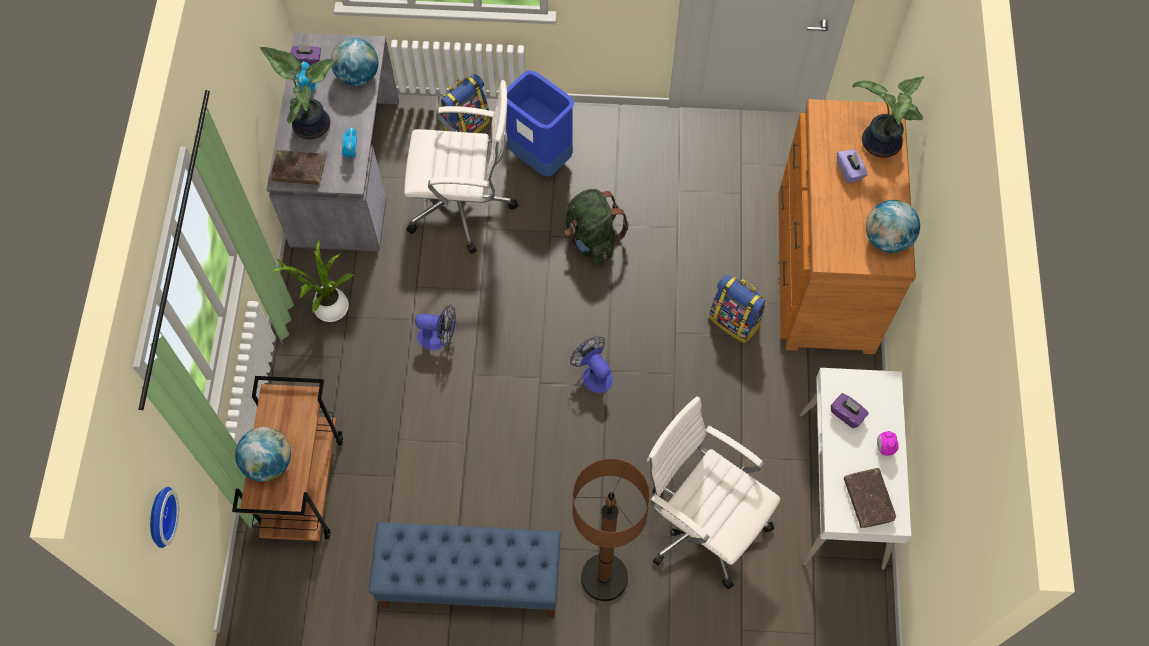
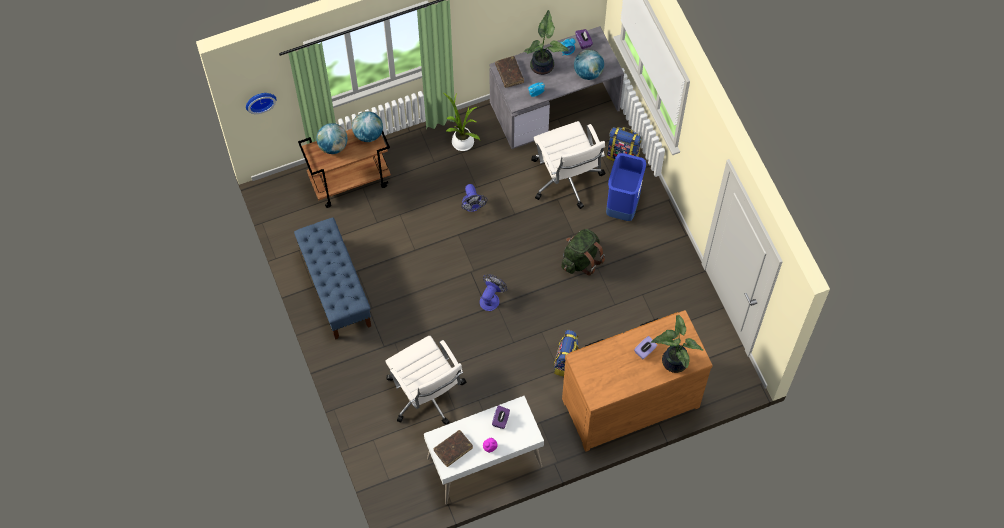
camera: 65 degrees right, 0 degrees up
brown floor lamp [572,459,650,601] -> none
white office chair [647,396,780,590] -> white office chair turned 135 degrees clockwise [385,336,467,425]
globe [866,200,920,253] -> globe moved to [352,111,383,142]

